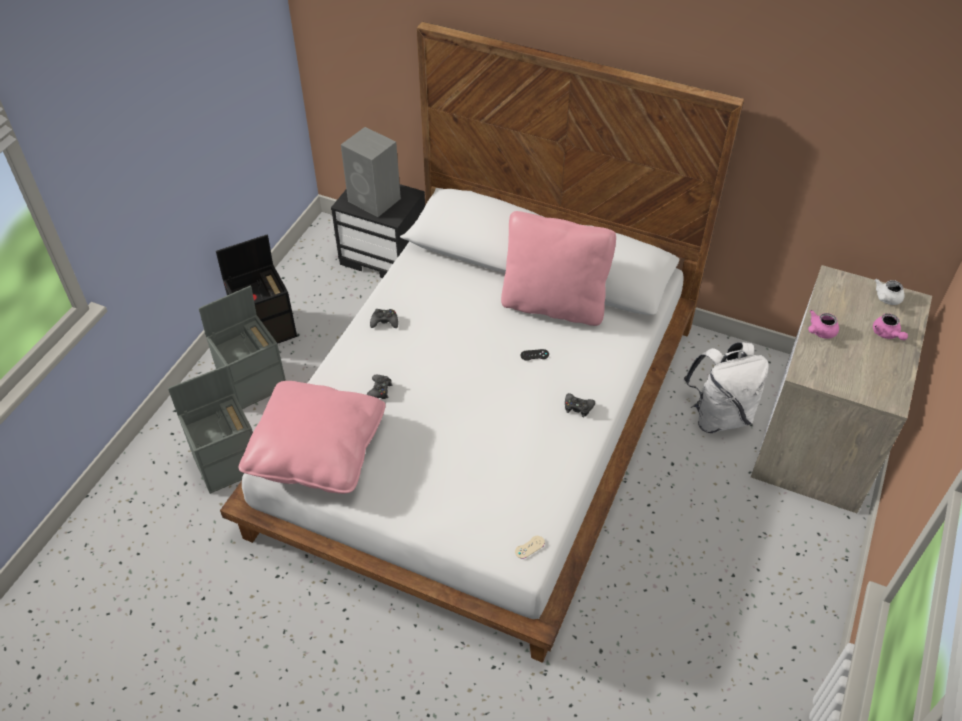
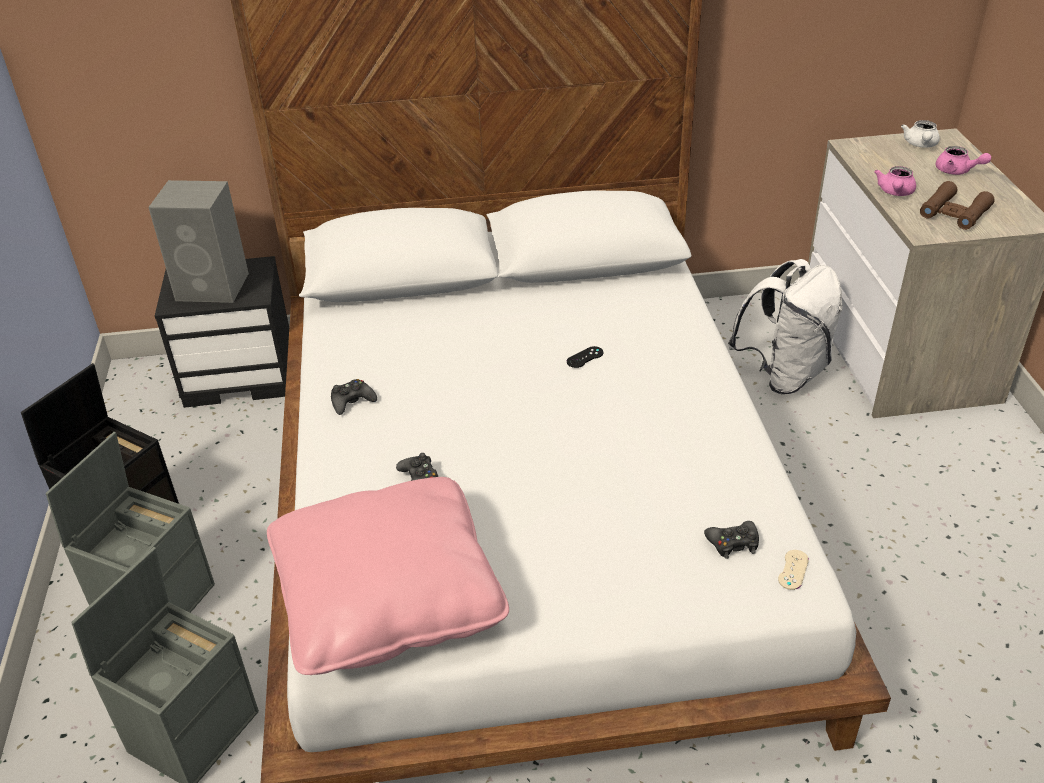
camera: 30 degrees left, 10 degrees down
pink pillow [501,211,616,326] -> none
black game controller [565,393,595,417] -> black game controller moved to [704,521,759,559]
none -> brown binoculars [920,181,995,230]

